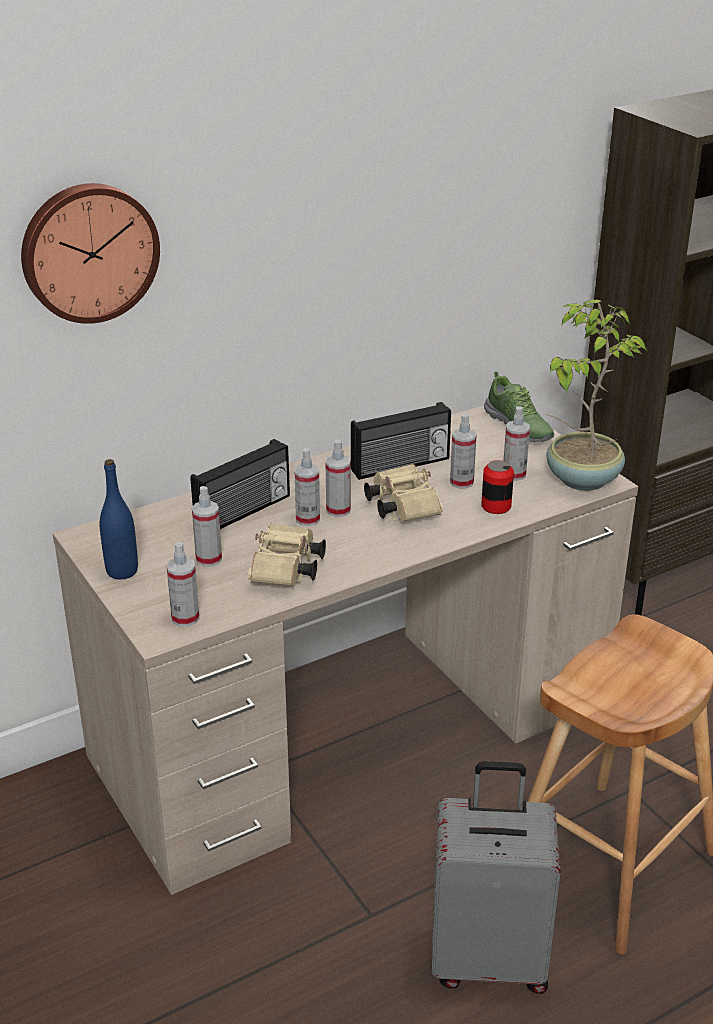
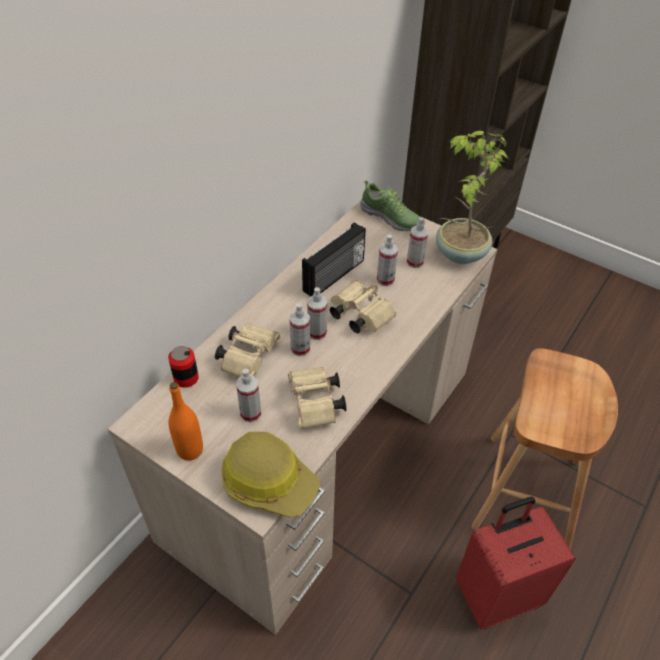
camera: 25 degrees left, 15 degrees up
wall clock [21,183,160,324] -> none
blue bottle [100,459,138,580] -> orange bottle [168,382,203,461]
spray bottle [166,542,199,627] -> hard hat [221,431,320,517]
radio [191,439,290,529] -> beige binoculars [215,323,280,378]
grey suitcase [432,761,561,994] -> red suitcase [455,497,576,629]
can [481,460,514,514] -> can moved to [168,346,199,388]

